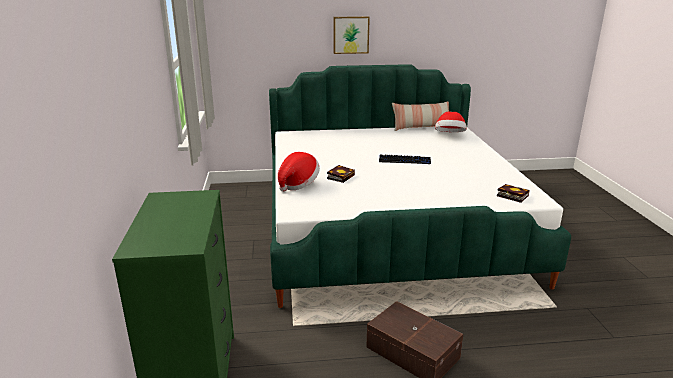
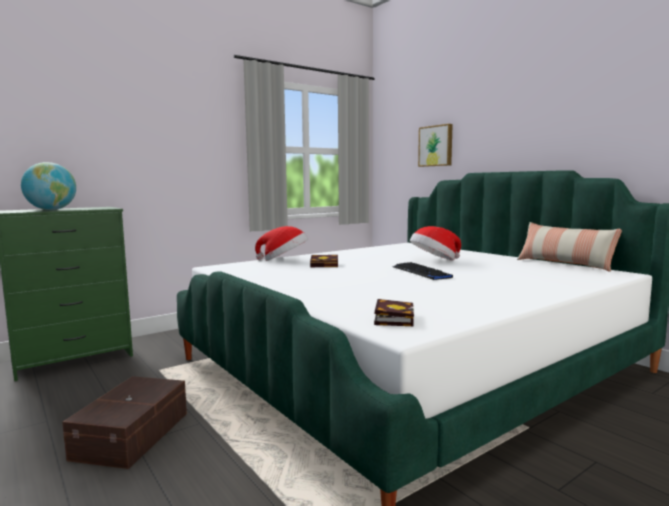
camera: 60 degrees right, 15 degrees down
picture [333,16,370,54] -> picture moved to [418,124,453,167]
hat [435,112,467,132] -> hat moved to [410,226,461,261]
none -> globe [21,162,76,210]

